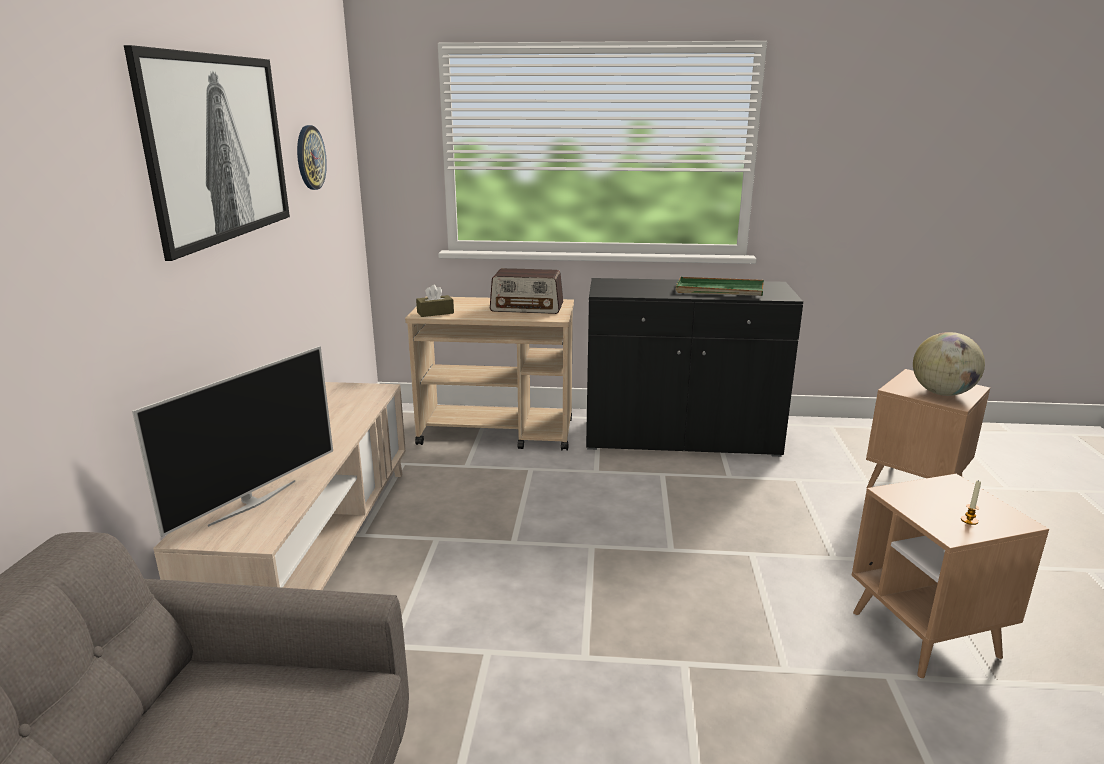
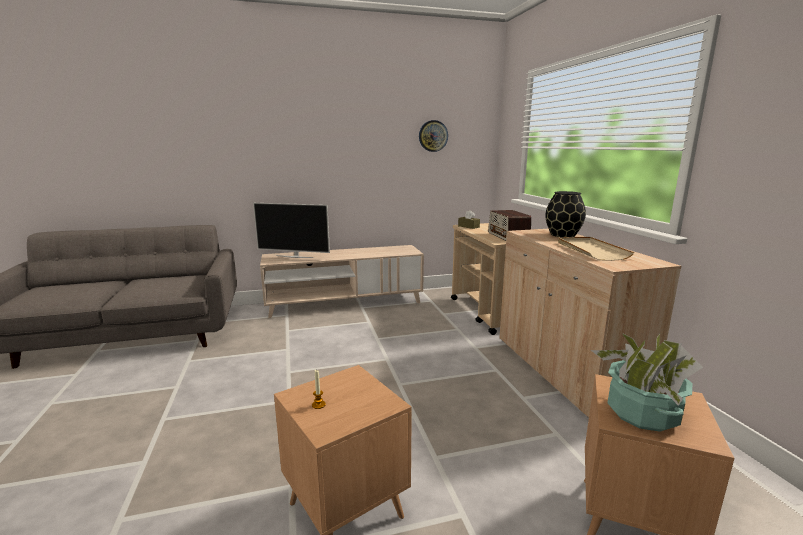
camera: 70 degrees right, 5 degrees down
picture [124,45,290,261] -> none
black cabinet [586,278,803,457] -> beige cabinet [499,229,681,418]
green tray [676,277,764,296] -> beige tray [558,237,634,261]
globe [913,332,985,396] -> potted plant [591,333,703,432]
none -> black vase [545,191,586,237]

